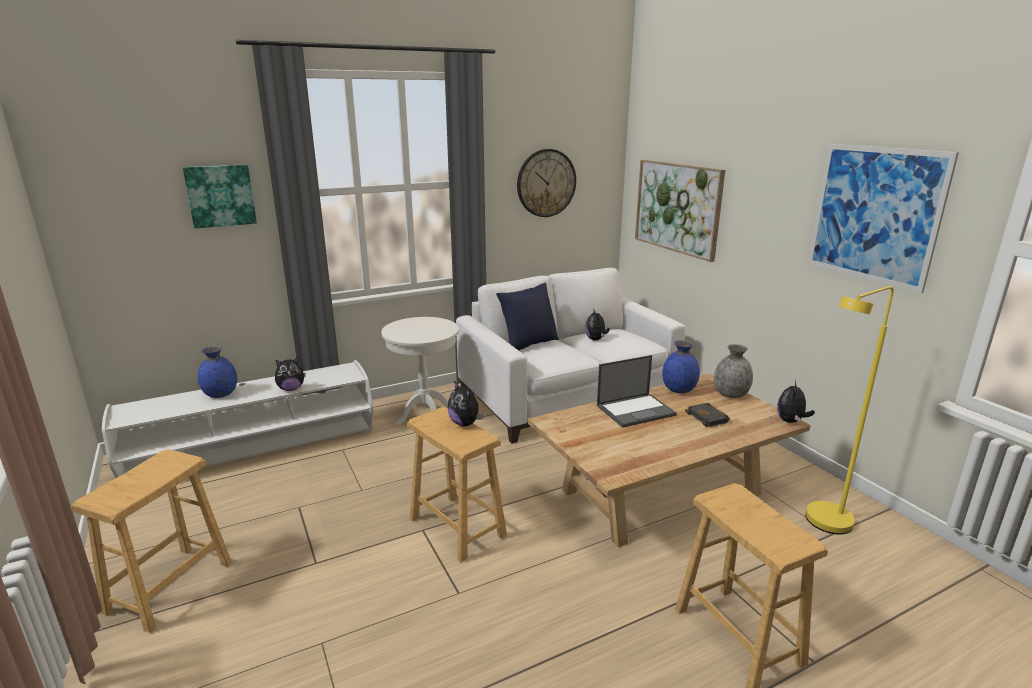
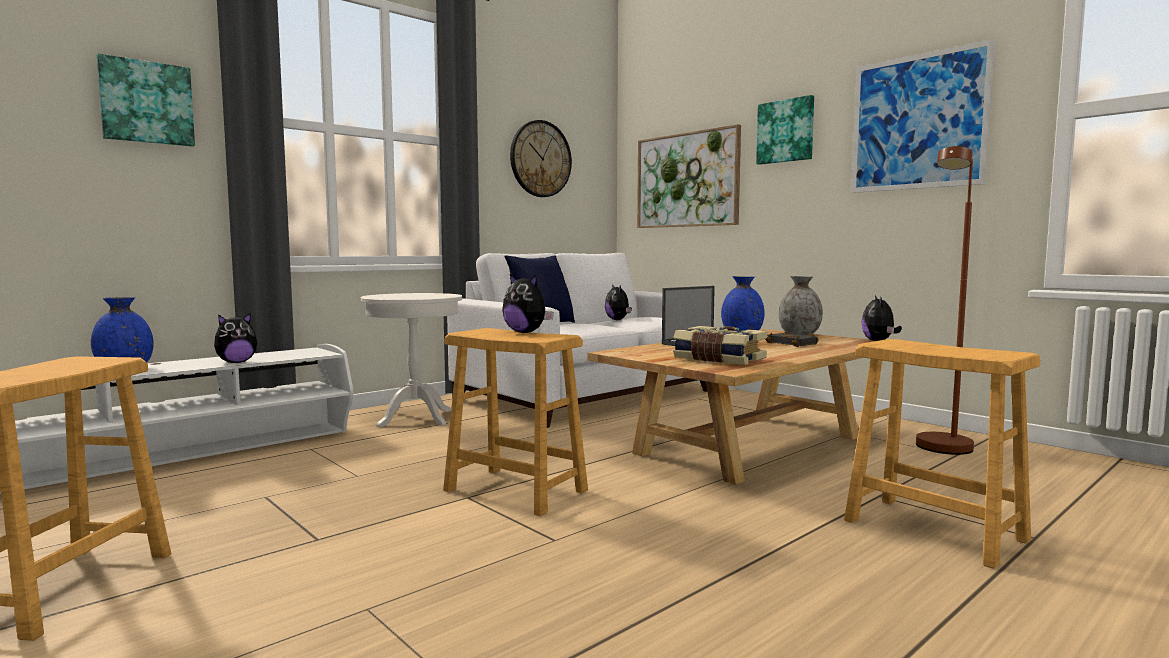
camera: 15 degrees left, 15 degrees down
yellow floor lamp [805,286,894,534] -> brown floor lamp [916,146,974,455]
none -> book [673,326,767,365]
none -> picture [756,95,814,165]

